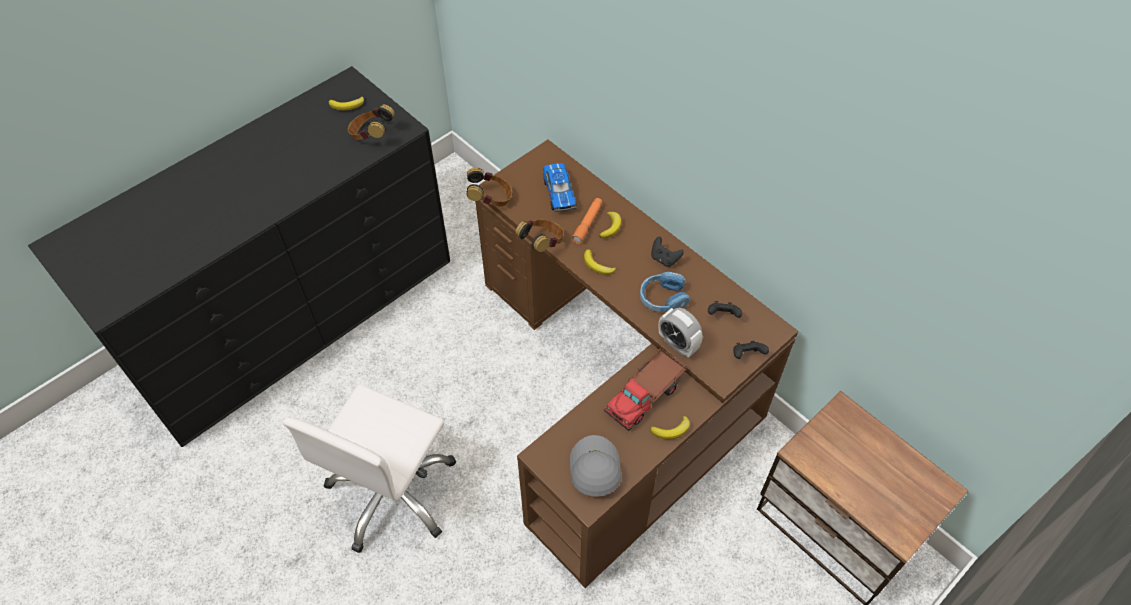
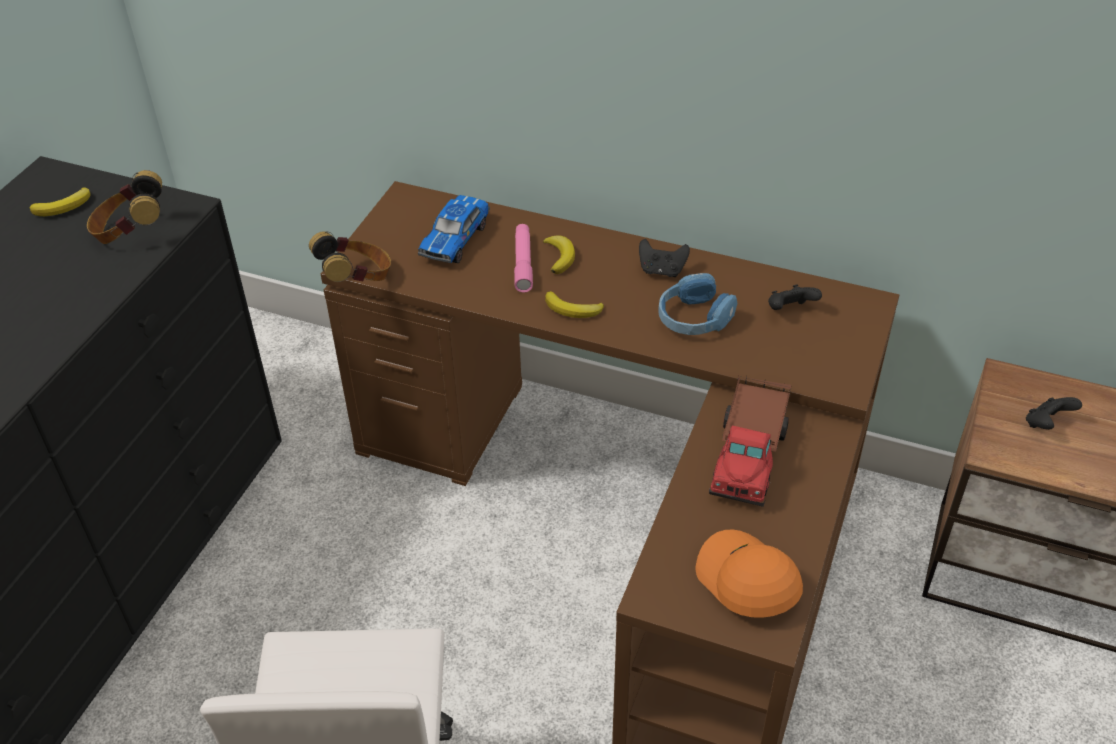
camera: 25 degrees left, 10 degrees down
headphones [515,219,564,252] -> none
toy car [543,163,576,212] -> toy car turned 60 degrees clockwise [418,195,490,263]
grey cap [570,435,621,497] -> orange cap [696,529,803,618]
orange flashlight [572,198,602,244] -> pink flashlight [514,224,533,292]
banana [650,416,690,440] -> none
alarm clock [659,308,703,358] -> none
black game controller [733,341,769,359] -> black game controller moved to [1026,397,1082,430]

